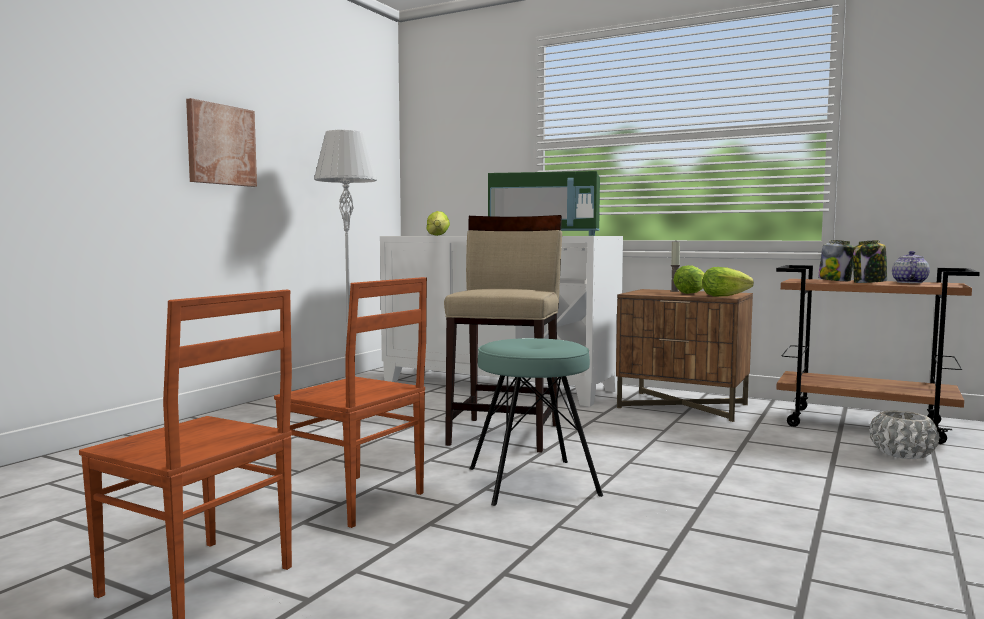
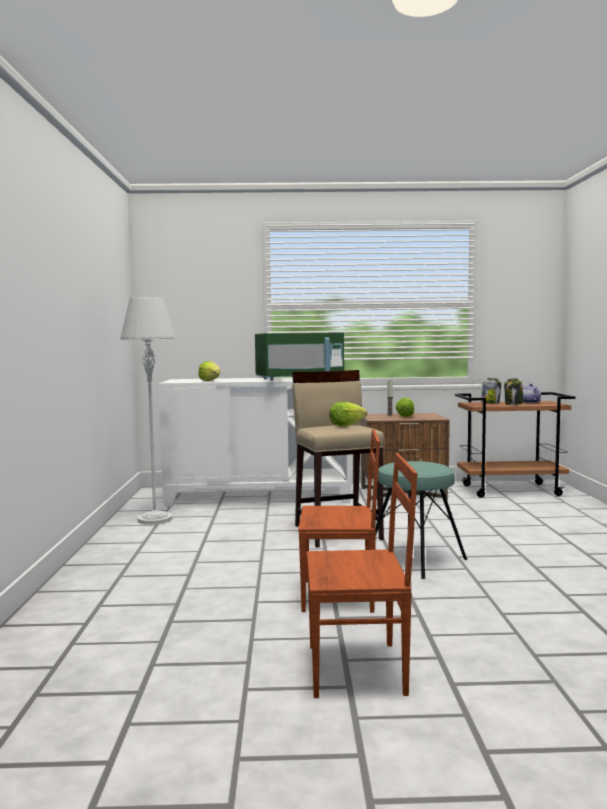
camera: 30 degrees left, 0 degrees up
picture [186,98,257,187] -> none
lettuce [703,267,754,297] -> lettuce moved to [329,402,367,426]
white planter [869,411,940,459] -> none

